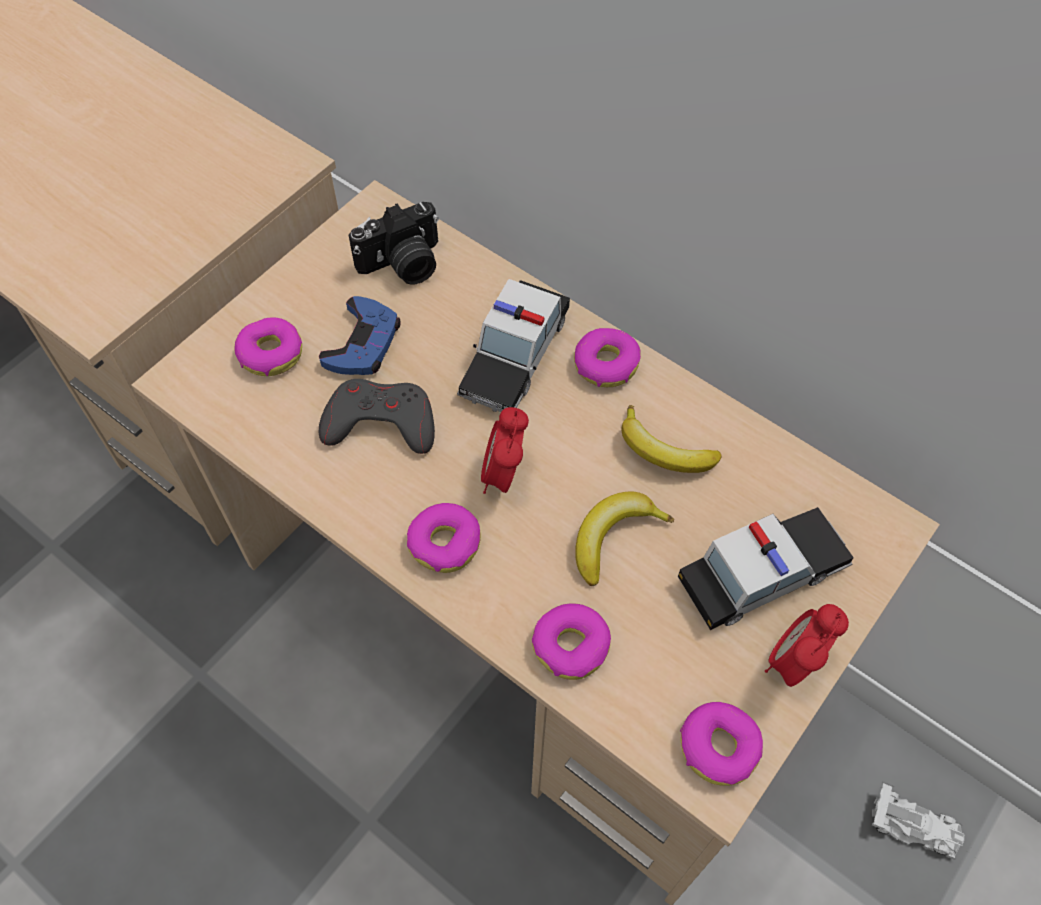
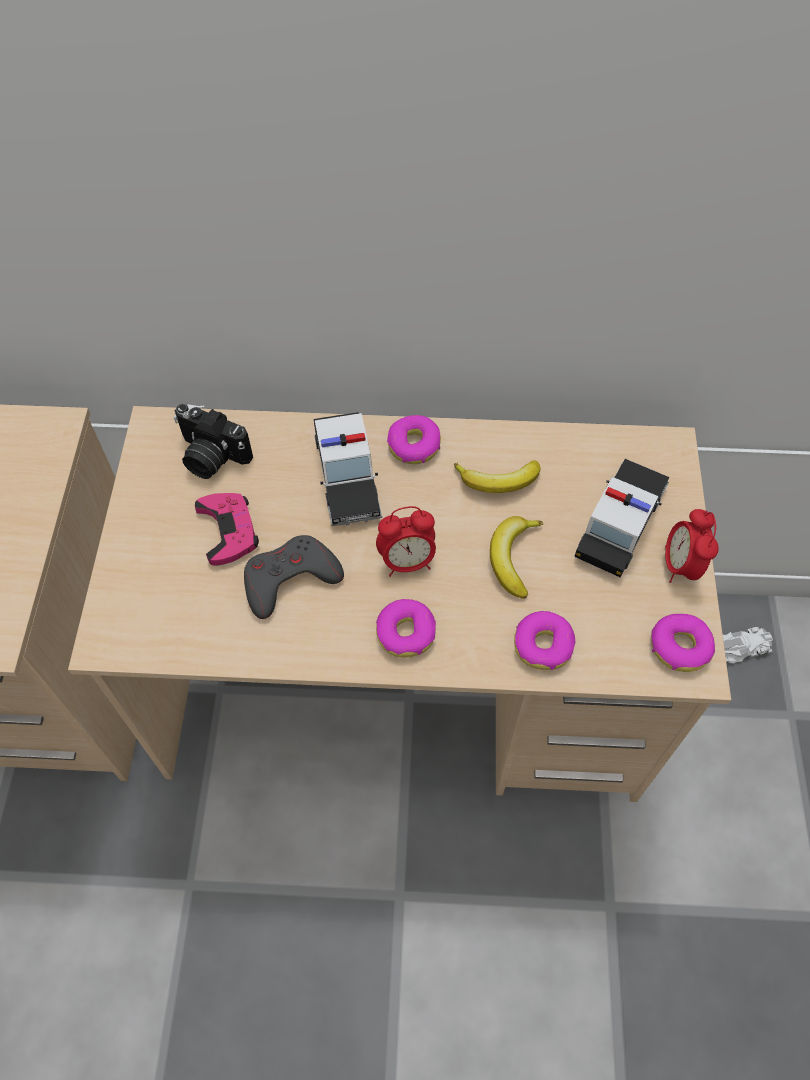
camera: 35 degrees left, 0 degrees up
donut [234,317,302,376] -> none
blue game controller [319,296,401,375] -> pink game controller [195,493,259,565]
camera [349,202,439,285] -> camera turned 90 degrees clockwise [173,404,253,479]
alarm clock [481,407,529,494] -> alarm clock turned 75 degrees counterclockwise [376,506,436,577]

